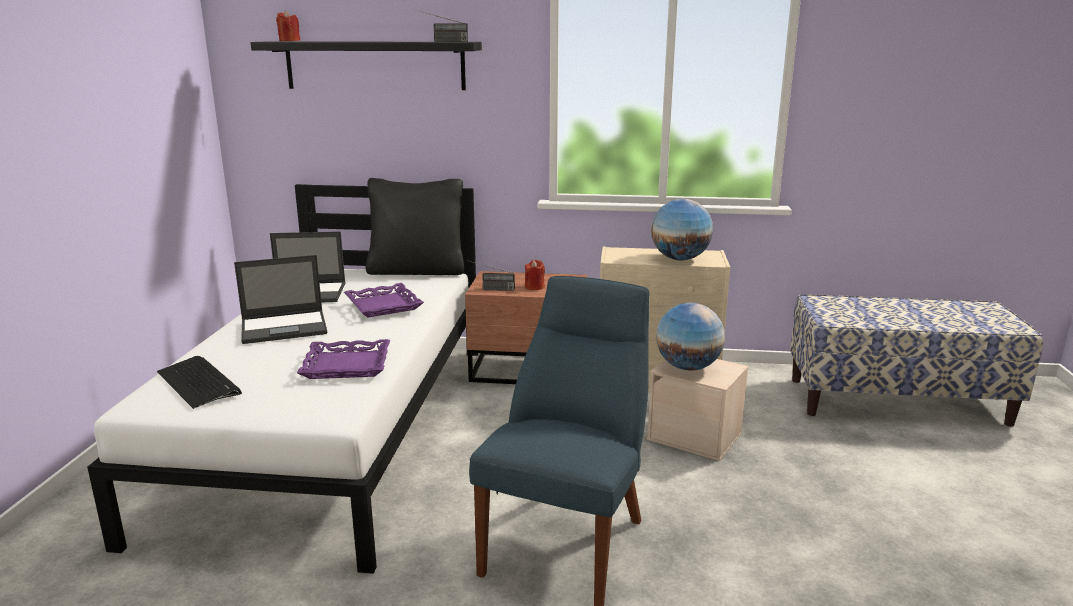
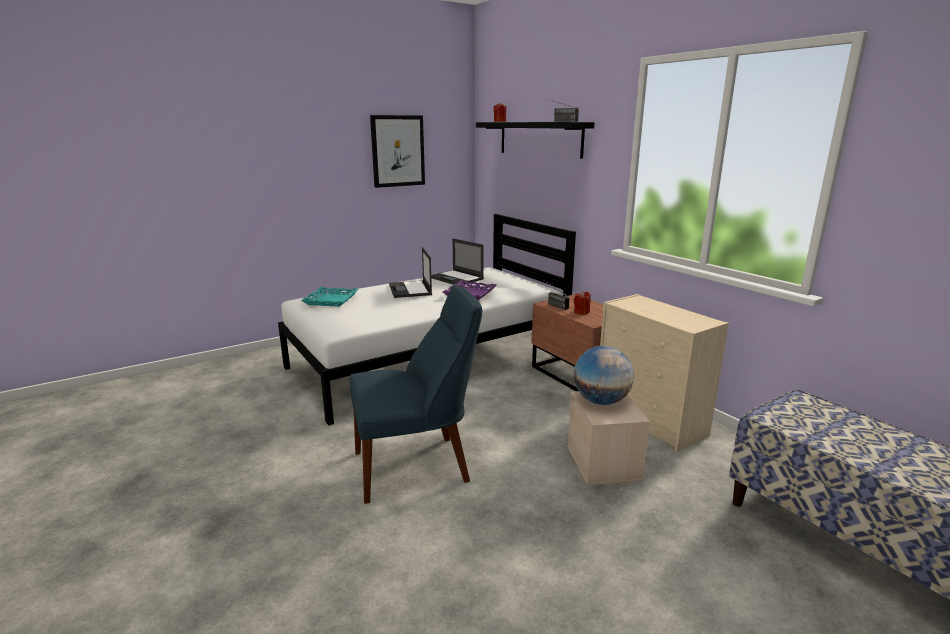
camera: 50 degrees right, 0 degrees up
keyboard [157,356,242,409] -> turquoise tray [301,287,358,307]
laptop [234,255,327,344] -> laptop turned 45 degrees clockwise [389,247,432,298]
purple tray [297,339,390,379] -> none
black pillow [366,178,464,275] -> none
globe [651,199,713,260] -> none
none -> picture [370,115,425,188]

